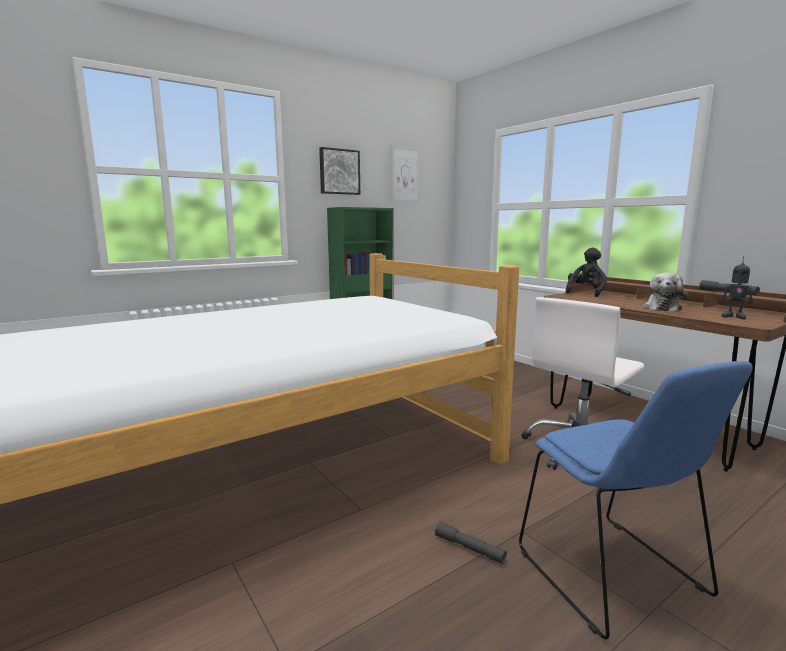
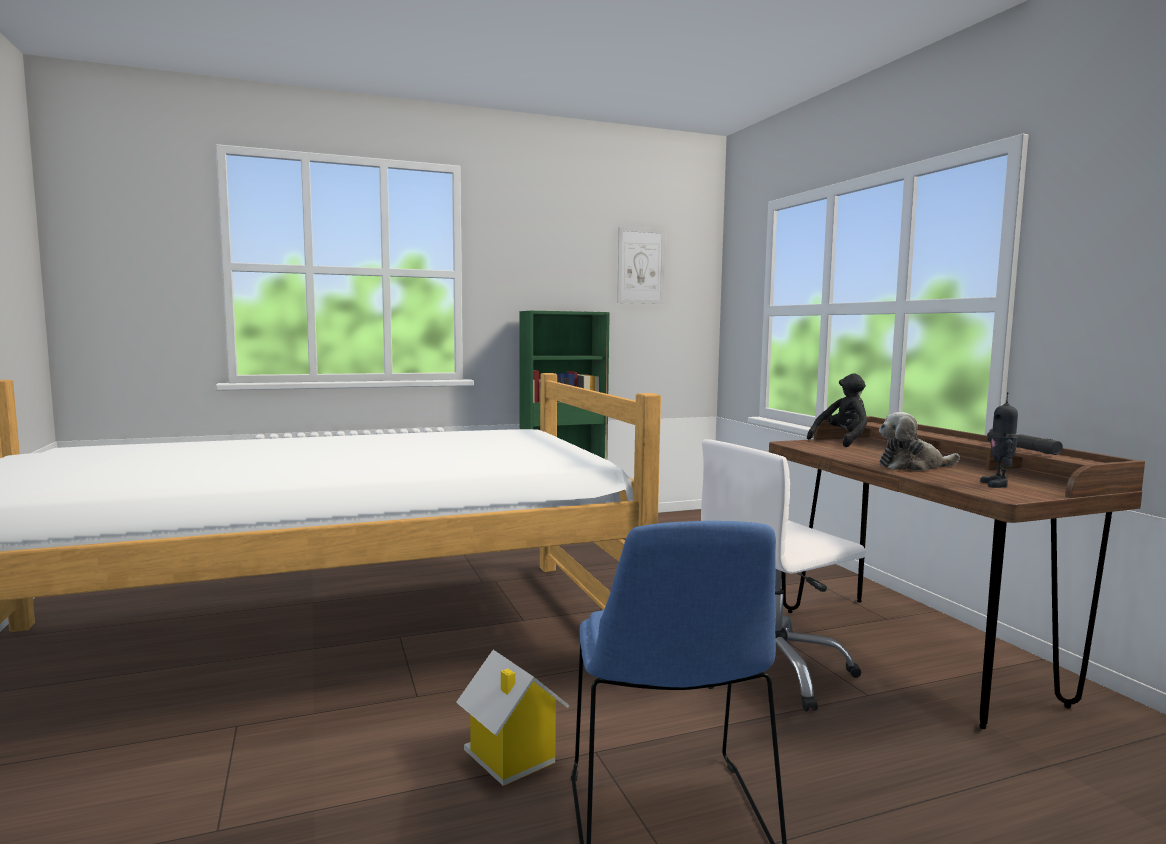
camera: 15 degrees right, 5 degrees down
picture [319,147,360,195] -> none
grey flashlight [435,521,507,564] -> toy house [456,650,570,786]
plush toy [643,273,688,312] -> plush toy turned 45 degrees clockwise [879,412,960,471]
toy robot [722,256,753,319] -> toy robot turned 45 degrees clockwise [980,392,1018,488]

